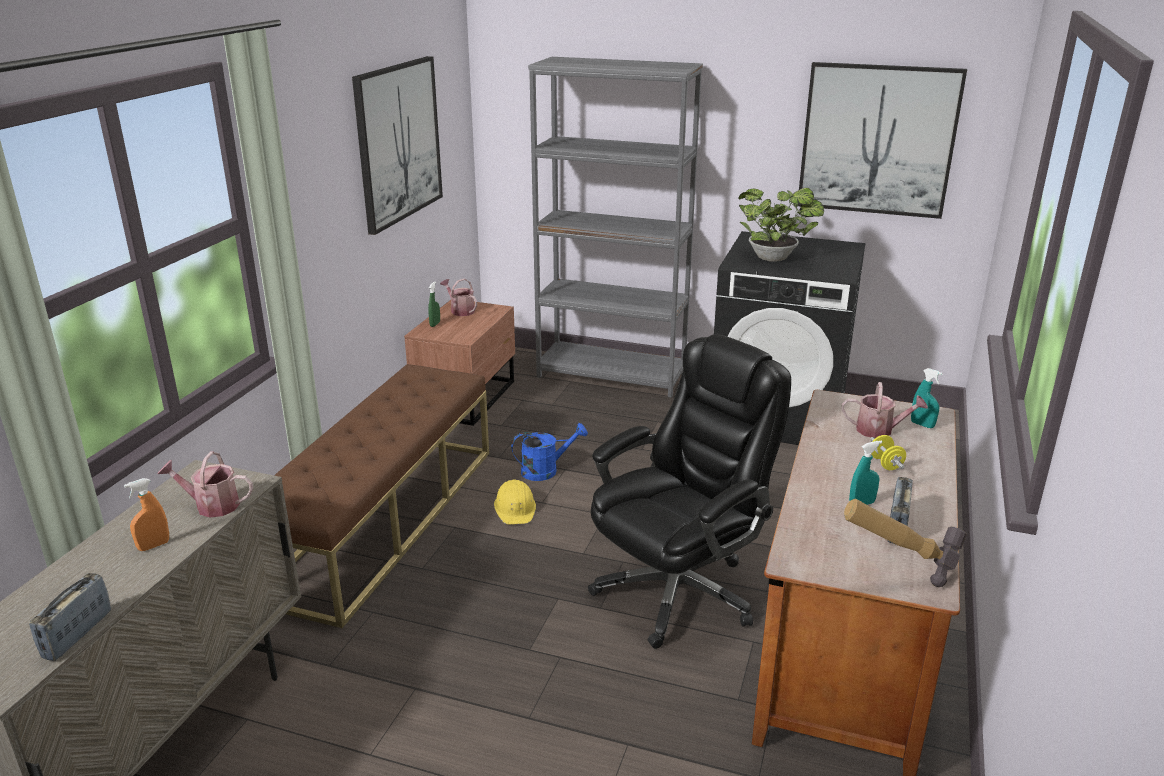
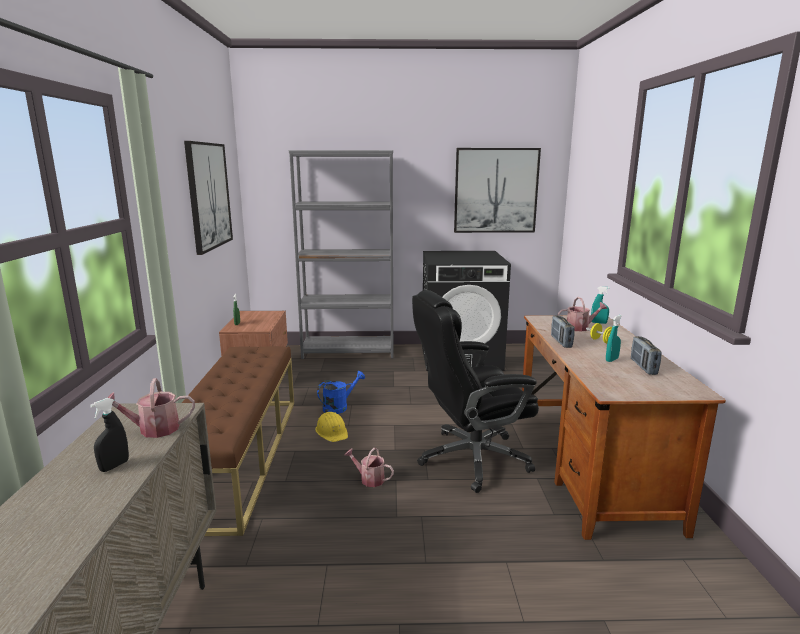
camera: 20 degrees left, 10 degrees down
radio [29,573,111,661] -> radio moved to [551,315,575,348]
orange spray bottle [124,478,169,551] -> black spray bottle [90,398,129,472]
watering can [440,279,477,316] -> watering can moved to [344,448,394,487]
black office chair [588,334,791,649] -> black office chair turned 135 degrees counterclockwise [412,290,539,493]
potted plant [739,188,824,262] -> none
hammer [844,498,967,587] -> none

